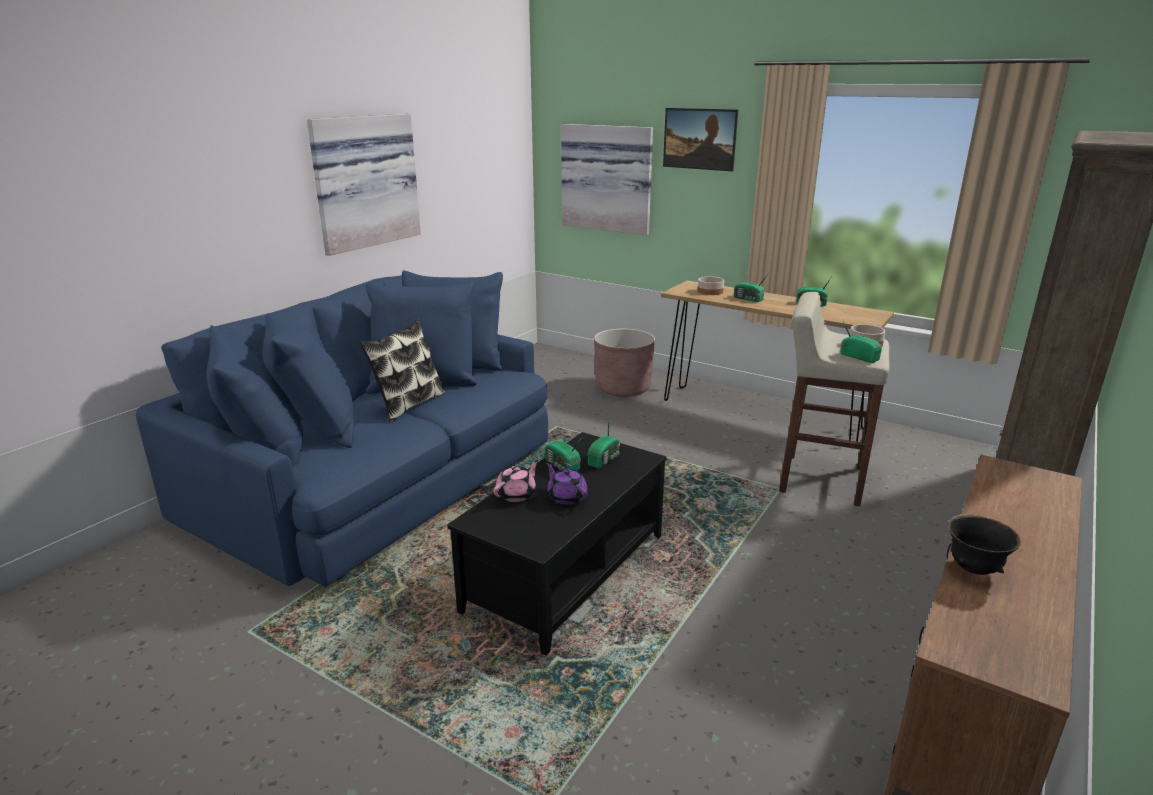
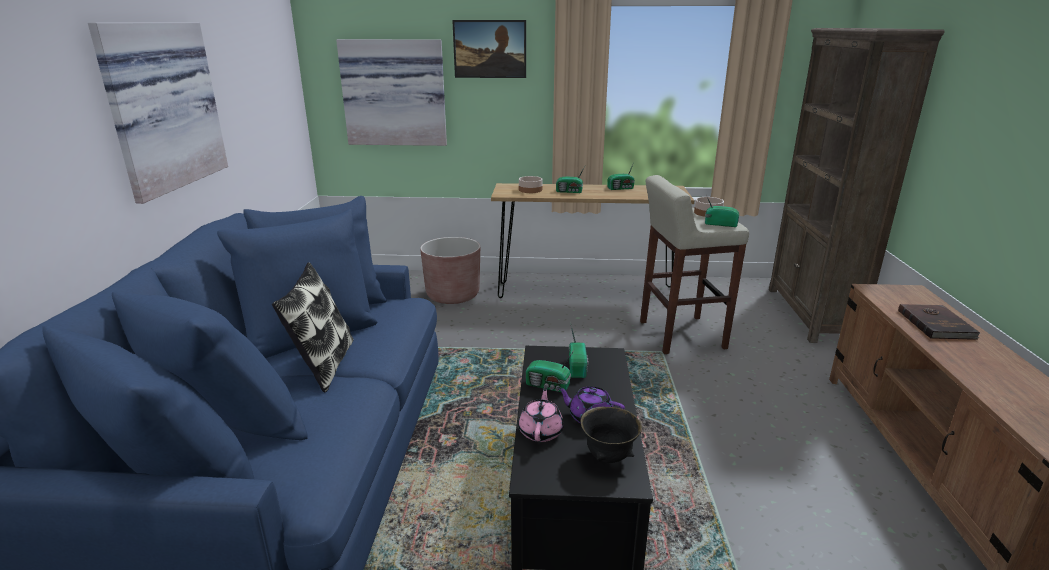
camera: 30 degrees left, 0 degrees up
black bowl [948,514,1021,575] -> black bowl moved to [581,406,642,463]
none -> brown book [898,304,980,340]

